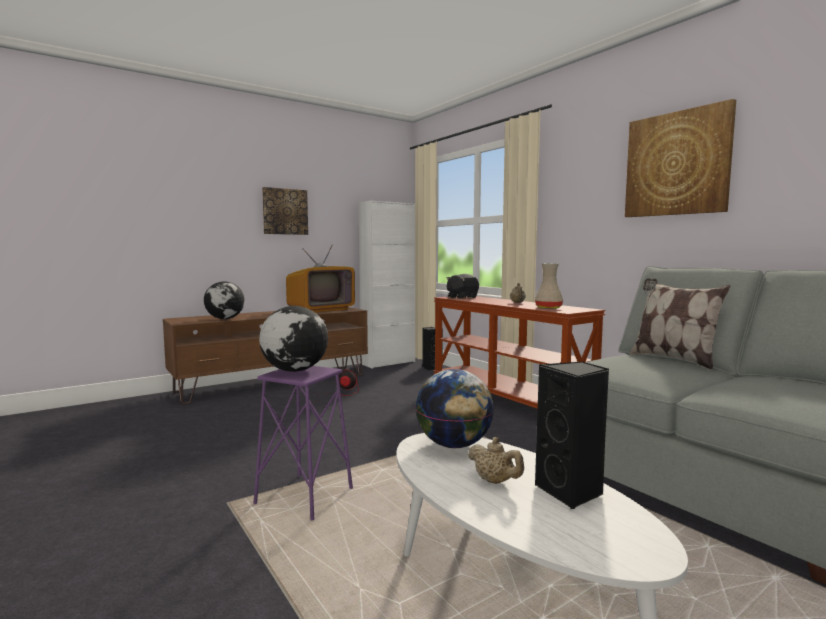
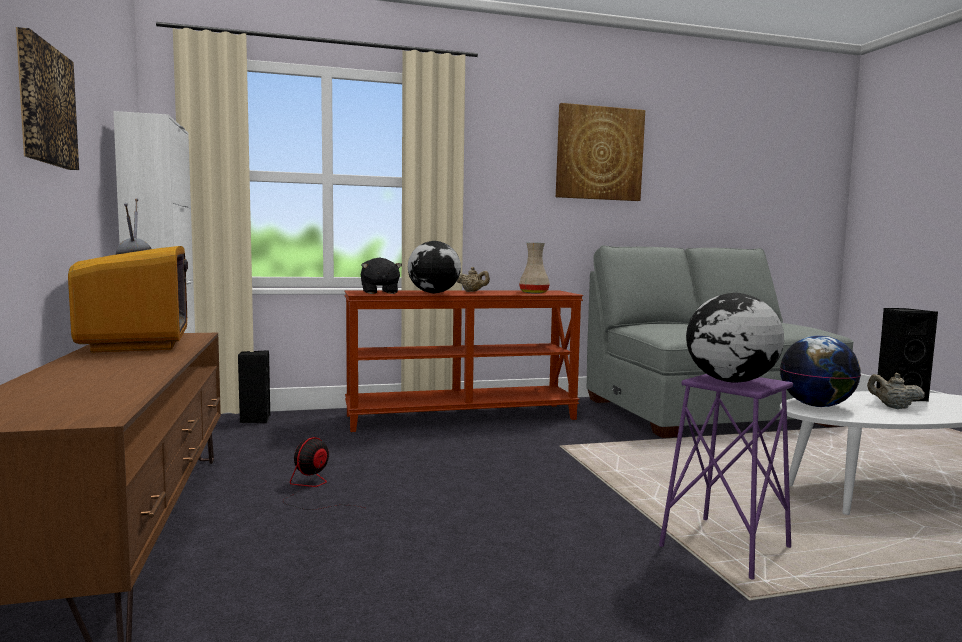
camera: 70 degrees left, 0 degrees up
globe [204,281,245,319] -> globe moved to [408,241,461,293]
beige teapot [468,437,524,484] -> beige teapot turned 105 degrees counterclockwise [867,373,925,409]
pillow [629,278,731,370] -> none

